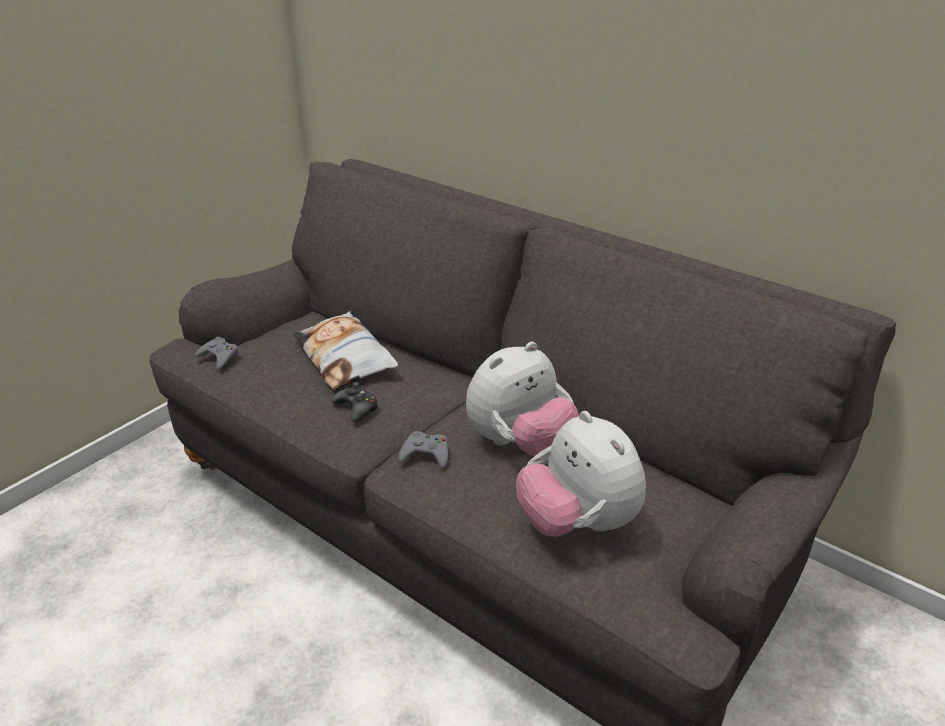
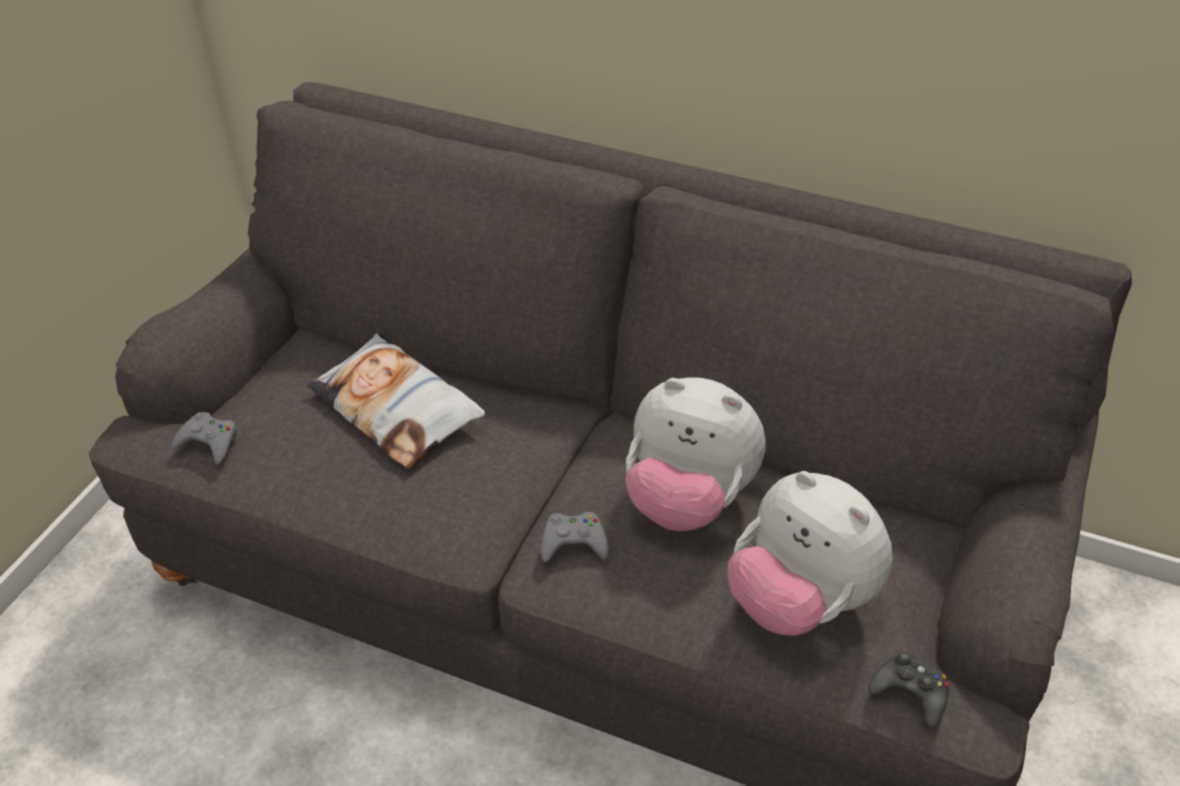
camera: 15 degrees left, 10 degrees up
black game controller [332,382,378,422] -> black game controller moved to [868,652,949,727]
plush toy [466,342,579,456] -> plush toy turned 75 degrees clockwise [625,377,765,531]

